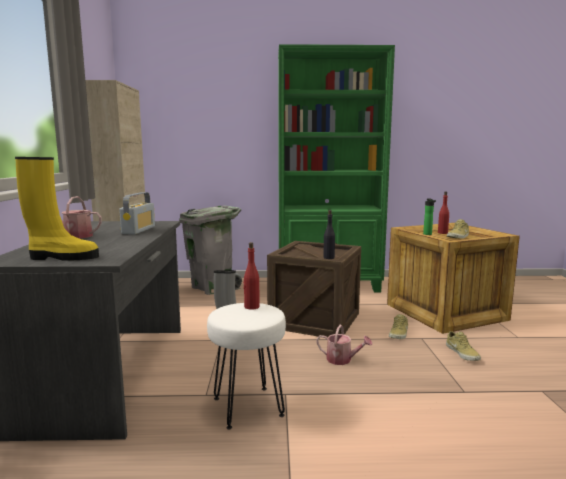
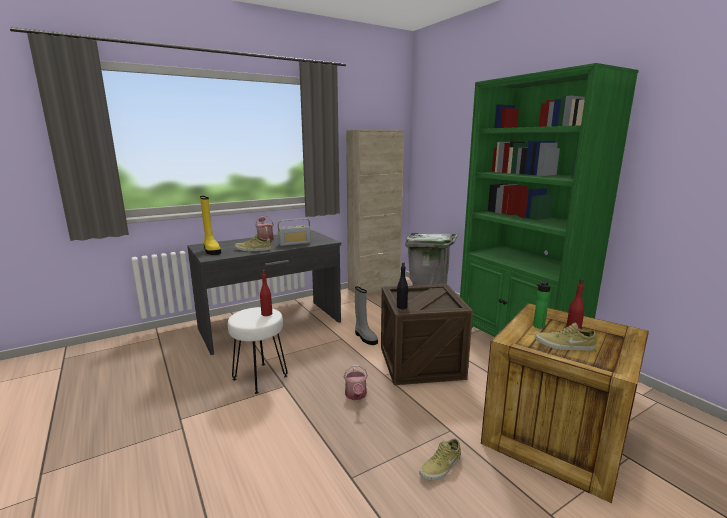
camera: 60 degrees right, 5 degrees up
beige shoe [389,314,408,339] -> beige shoe moved to [234,234,272,251]

